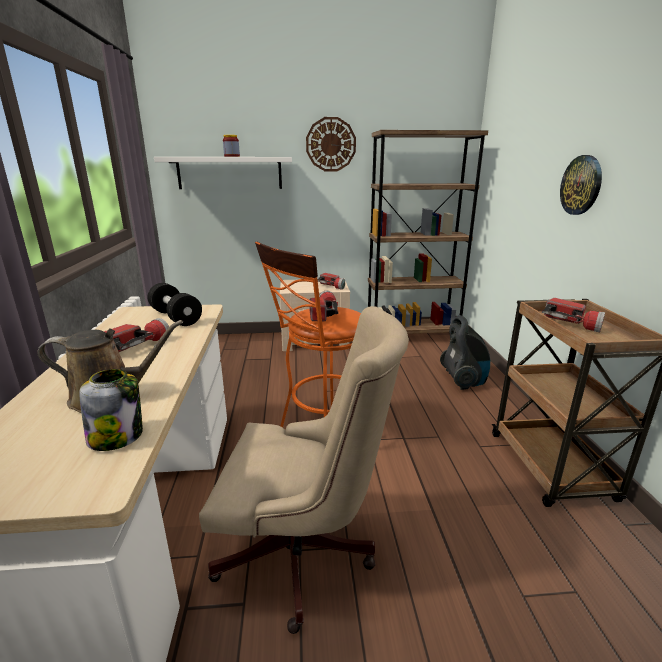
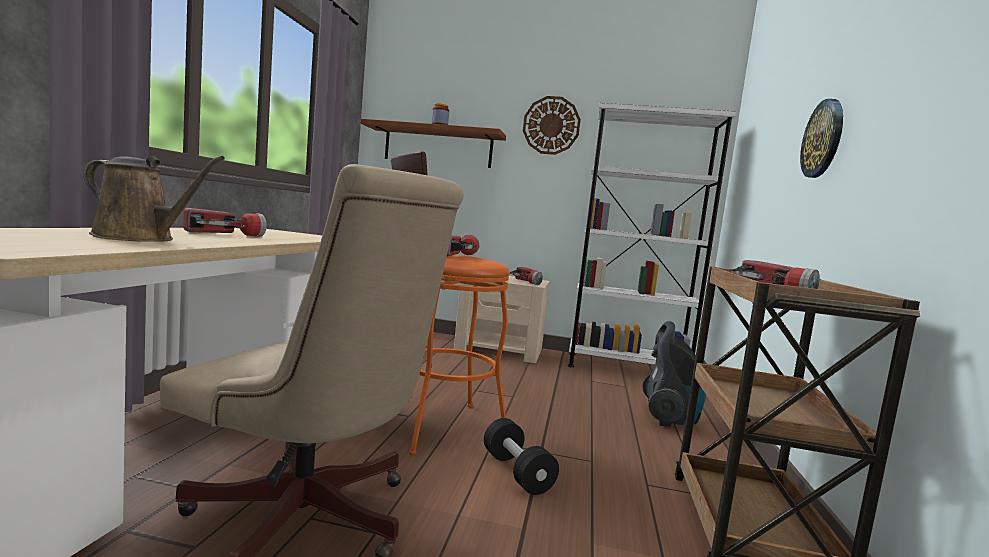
camera: 15 degrees right, 15 degrees down
jar [79,369,143,451] -> none
black dumbbell [148,283,202,326] -> black dumbbell moved to [484,418,559,495]
white shelf [154,157,292,189] -> brown shelf [361,119,506,168]
brown bookcase [368,130,488,334] -> white bookcase [568,103,736,367]

